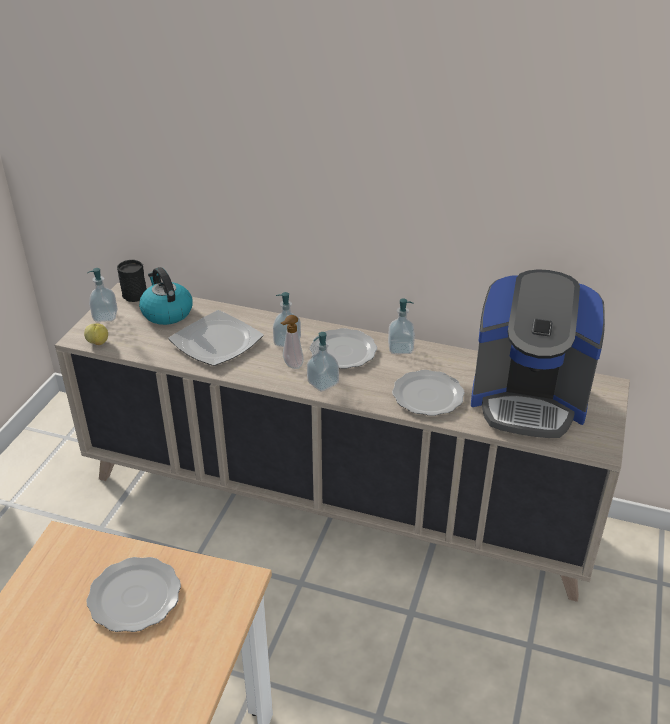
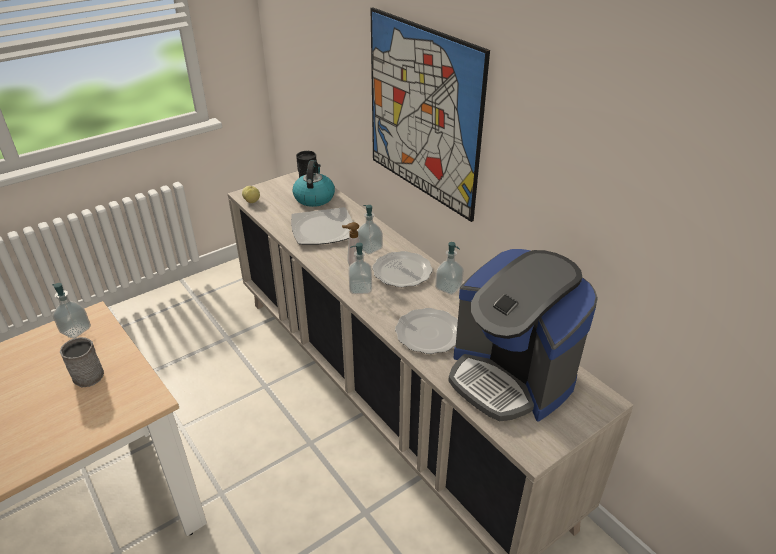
camera: 35 degrees right, 0 degrees up
soap dispenser [87,268,118,322] -> soap dispenser moved to [52,283,91,339]
plate [87,557,181,632] -> grey mug [60,337,104,388]
none -> picture [370,7,490,222]

